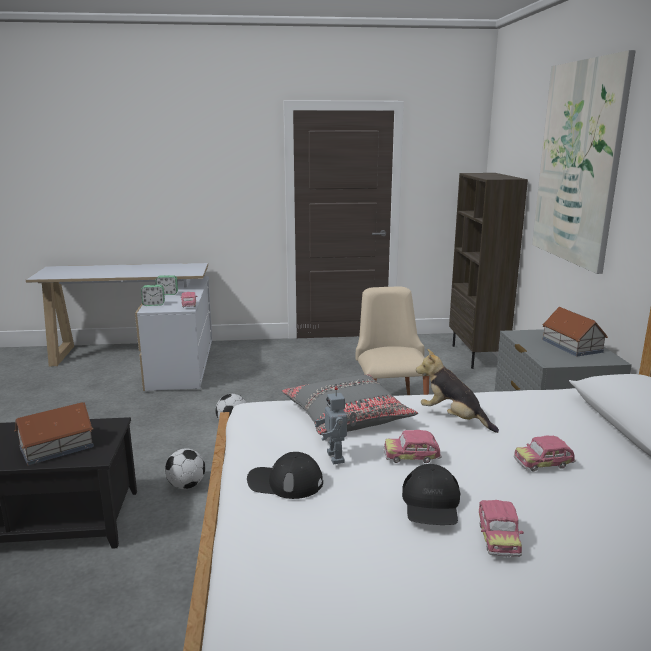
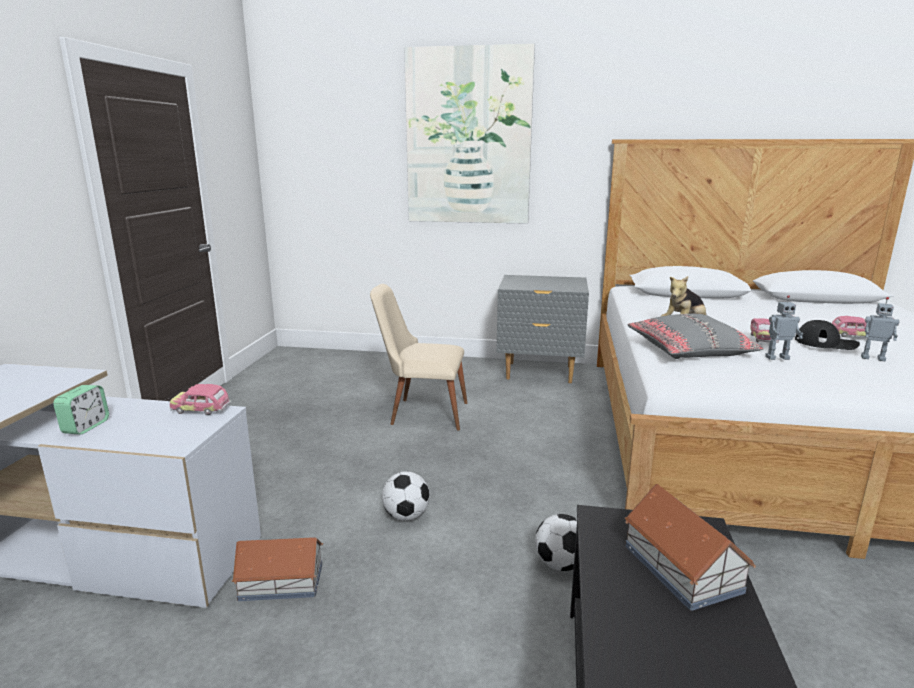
camera: 75 degrees left, 0 degrees up
alarm clock [141,285,165,306] -> none
black cap [247,452,323,499] -> none
brown bookcase [449,173,528,369] -> none
toy car [514,435,576,472] -> none
toy house [542,307,608,357] -> toy house moved to [232,537,323,601]
none -> toy robot [861,297,899,361]

